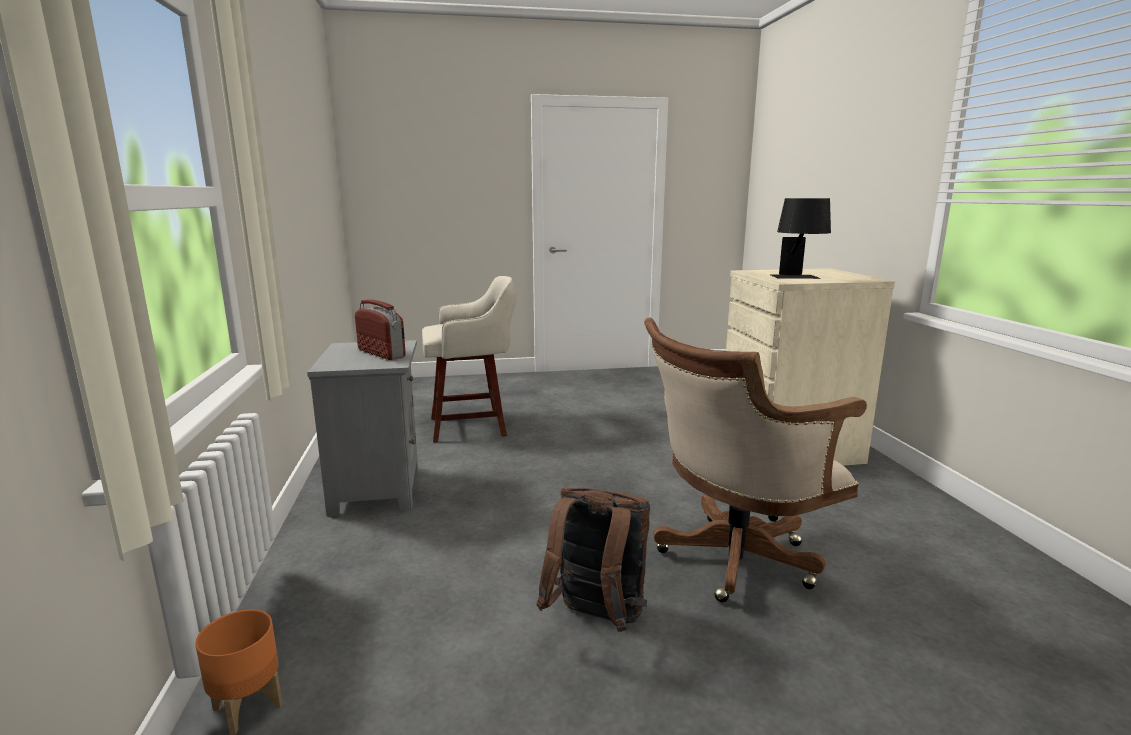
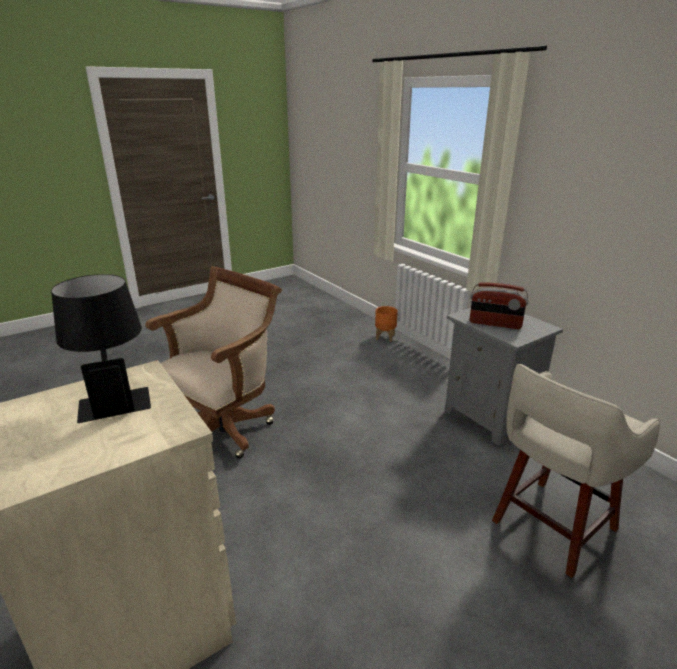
camera: 155 degrees right, 10 degrees up
brown backpack [537,488,650,632] -> none

